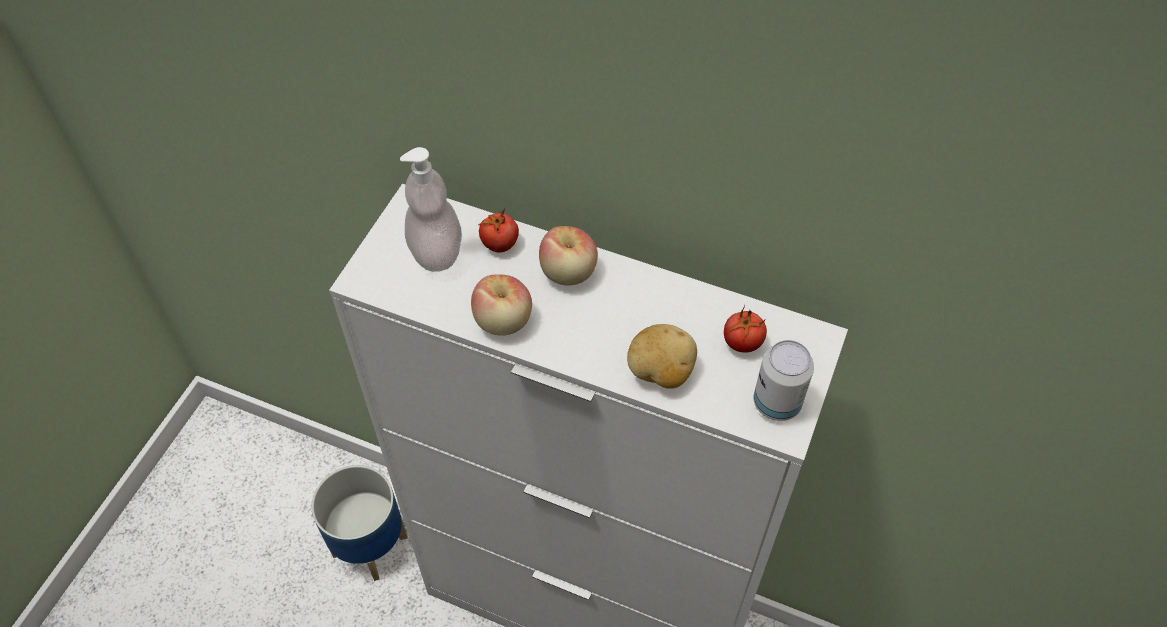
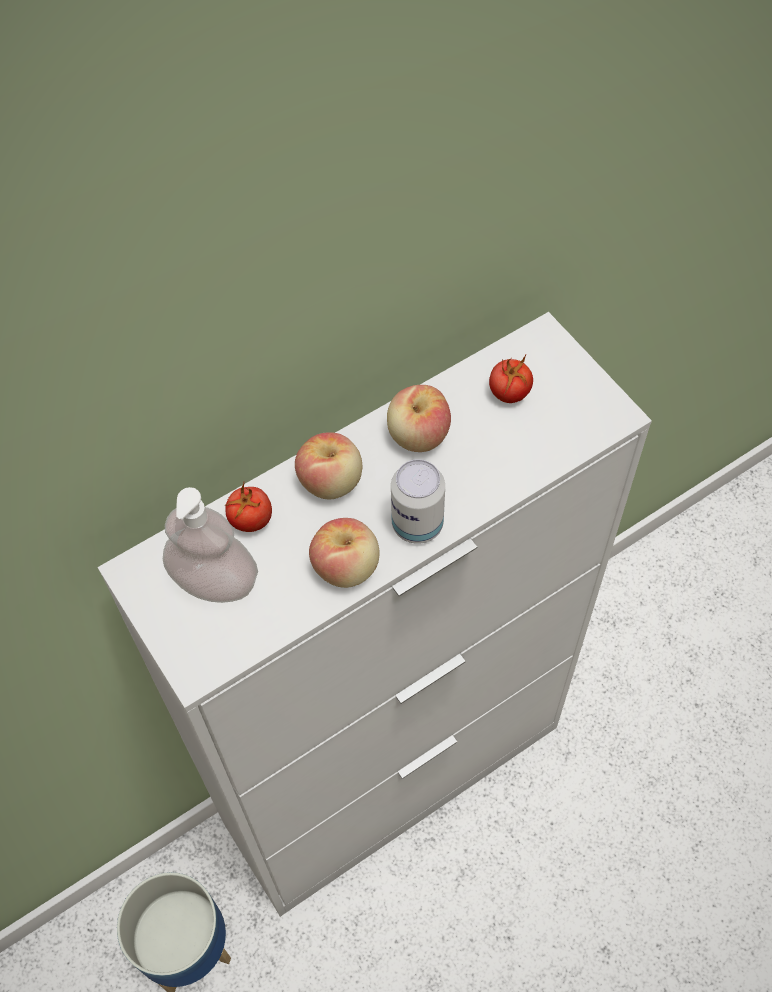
camera: 55 degrees left, 5 degrees up
potato [627,324,697,389] -> none
can [754,340,814,421] -> can moved to [391,459,445,544]
none -> apple [387,385,451,452]

